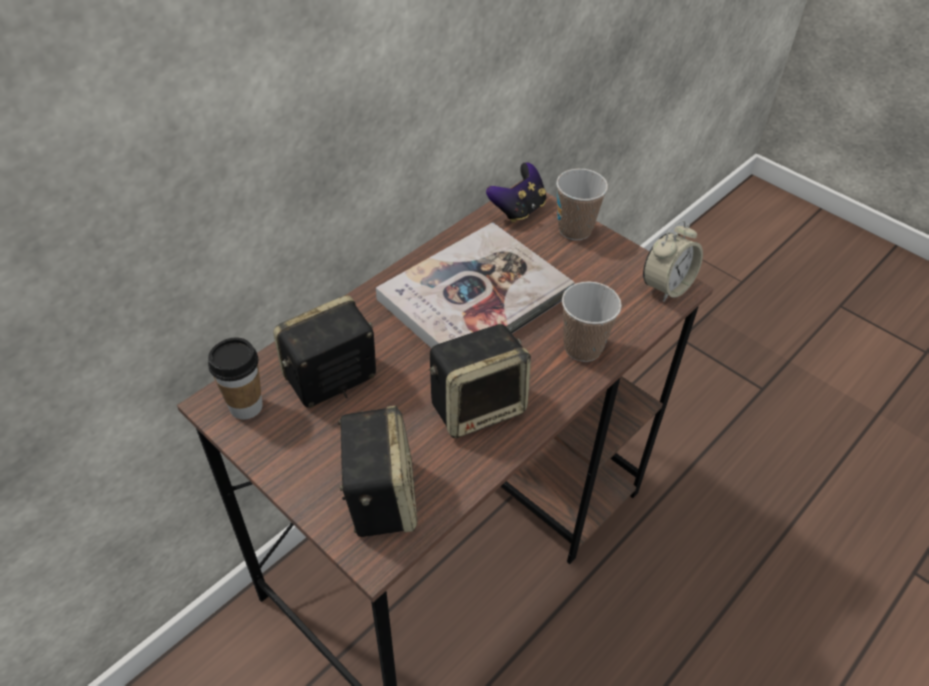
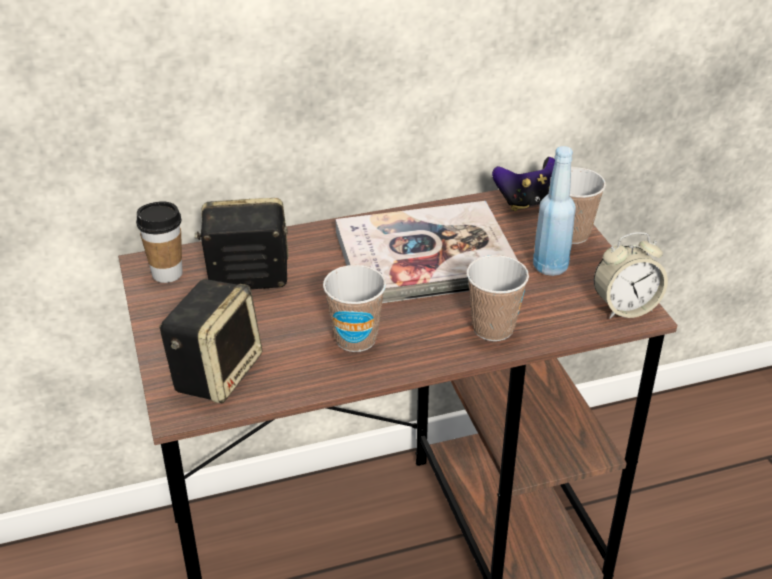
camera: 30 degrees right, 10 degrees down
speaker [430,324,531,438] -> cup [323,265,386,352]
none -> blue bottle [533,146,576,276]

